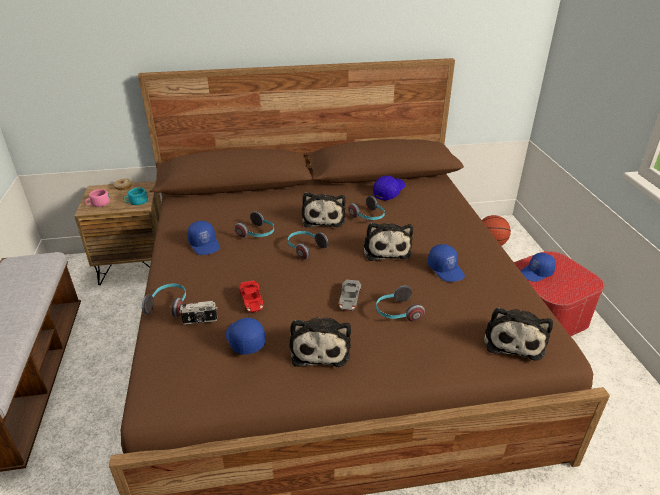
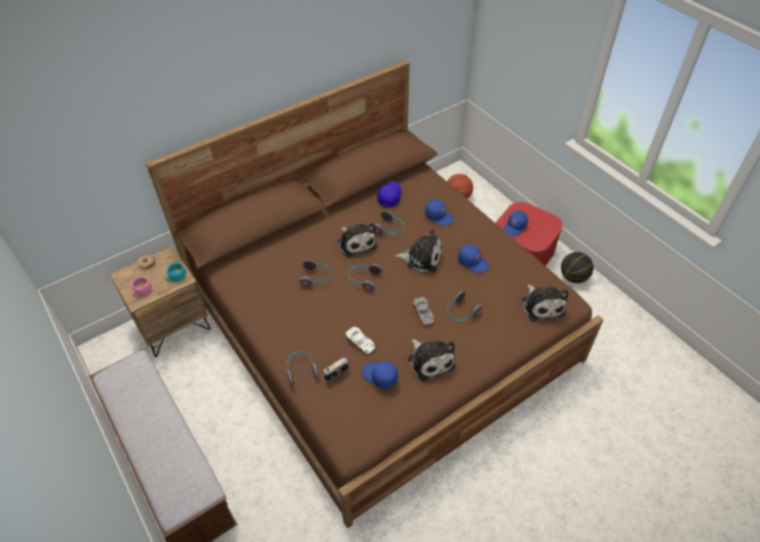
camera: 25 degrees left, 15 degrees up
blue cap [187,221,220,255] -> blue cap moved to [425,199,454,226]
red toy car [239,280,263,313] -> white toy car [346,327,375,354]
plush toy [364,223,413,261] -> plush toy turned 45 degrees counterclockwise [395,229,442,272]
none -> basketball [561,252,594,283]

